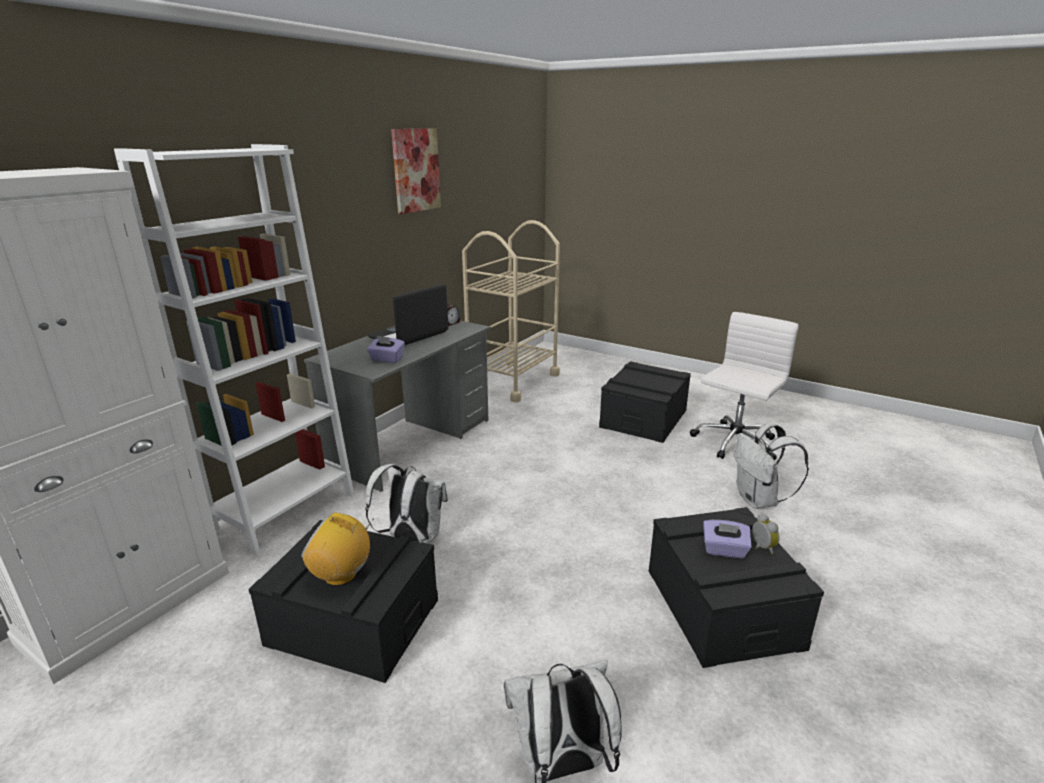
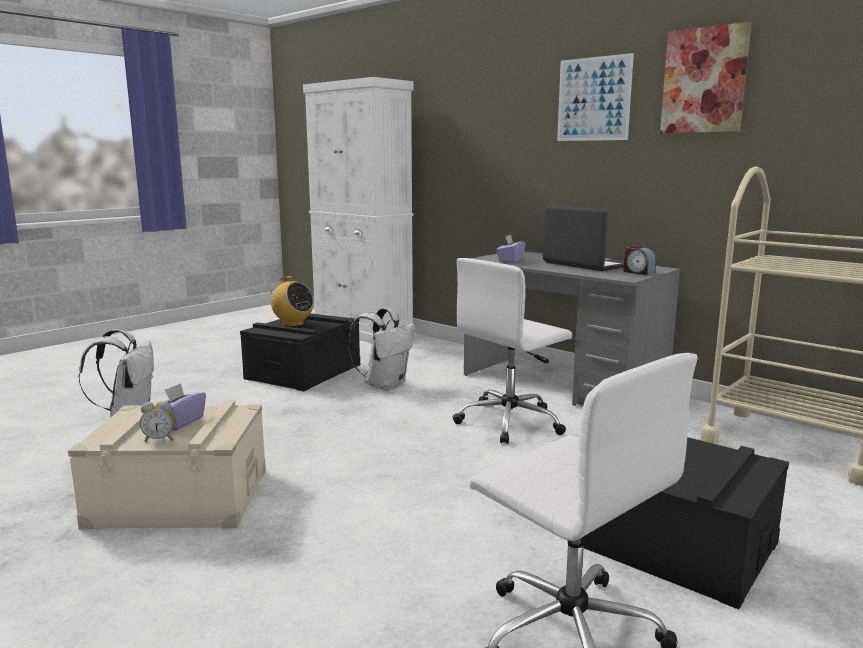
camera: 100 degrees right, 10 degrees down
white bookcase [114,144,354,556] -> none
radio [301,513,374,586] -> radio turned 105 degrees clockwise [270,276,314,327]
black storage box [649,507,824,668] -> beige storage box [68,401,266,529]
white backpack [734,423,809,509] -> none
none -> white office chair [453,258,572,444]
none -> picture [557,53,634,141]

